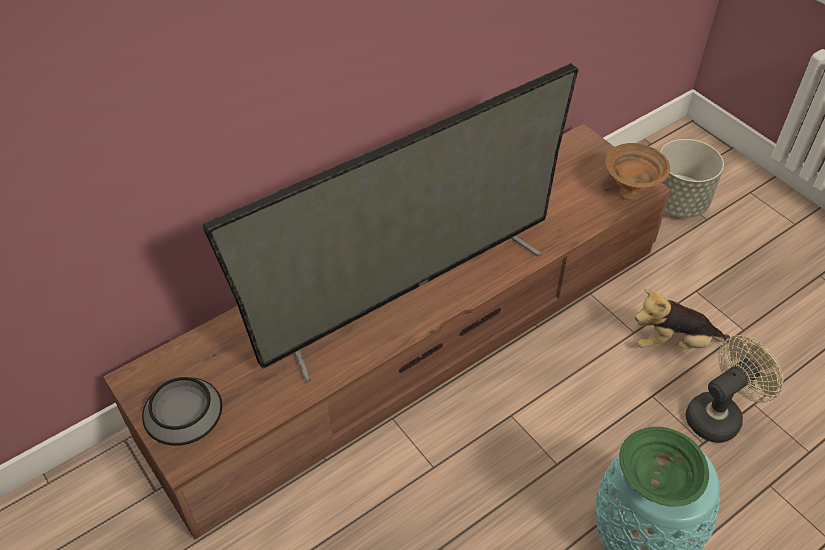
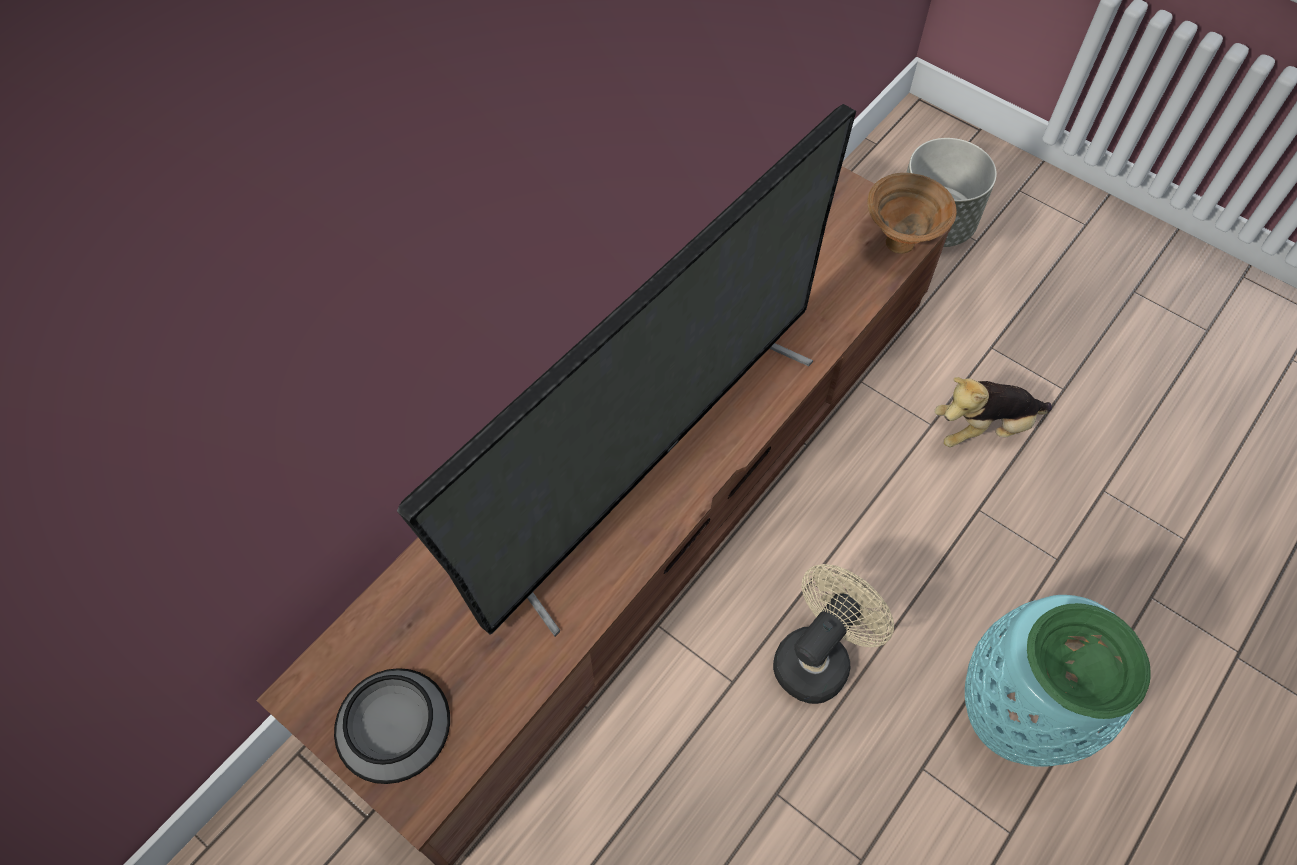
camera: 15 degrees left, 10 degrees up
beige fan [685,335,783,443] -> beige fan moved to [773,564,894,704]

